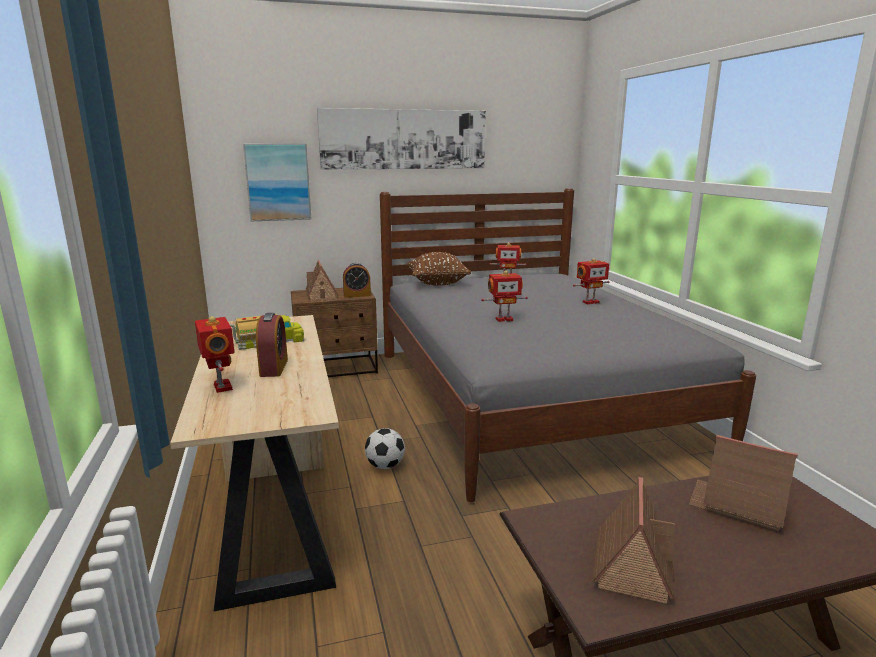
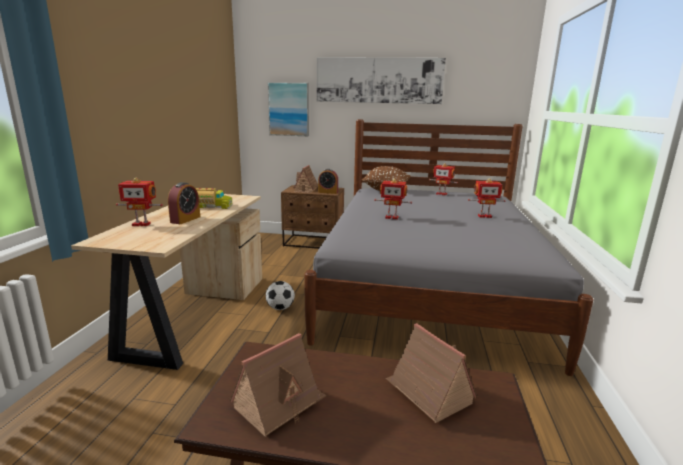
camera: 25 degrees right, 0 degrees up
toy robot [195,316,235,393] -> toy robot turned 90 degrees clockwise [116,178,163,226]

